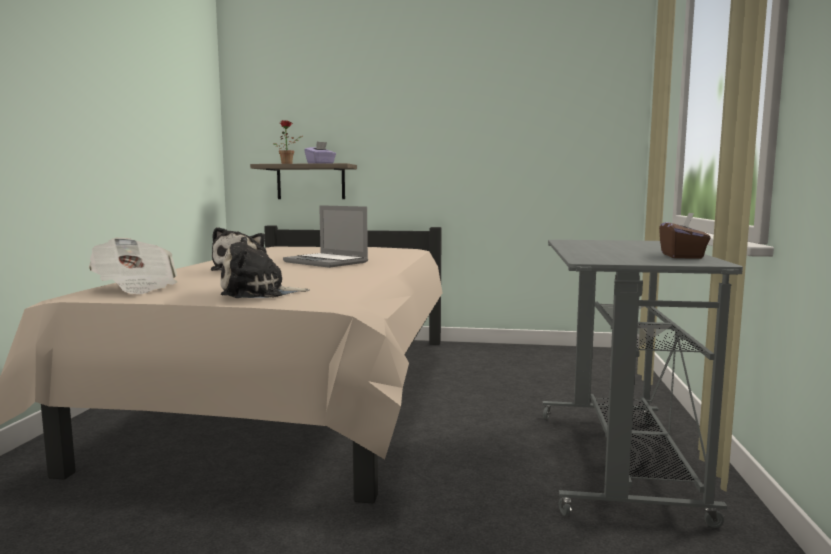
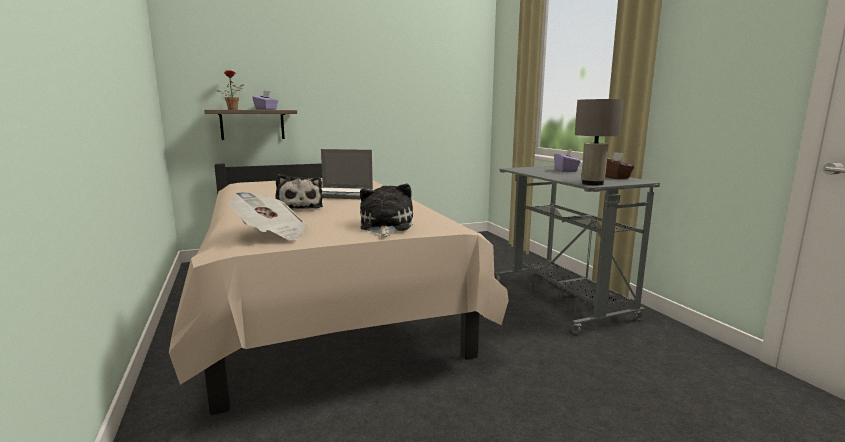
camera: 30 degrees left, 5 degrees up
plush toy [220,237,309,298] -> plush toy turned 135 degrees clockwise [360,184,413,237]
none -> purple tissue box [554,149,581,172]
none -> grey table lamp [575,99,624,185]

